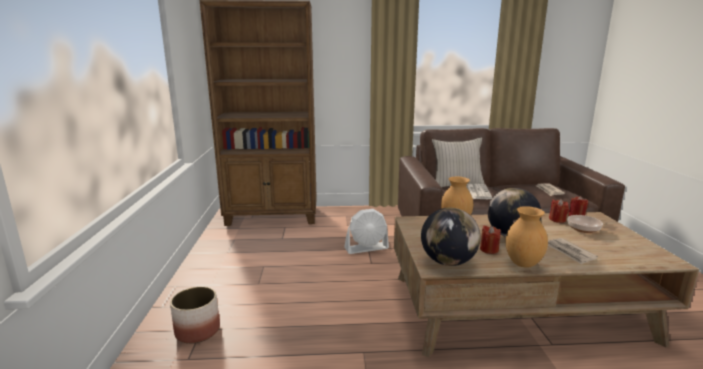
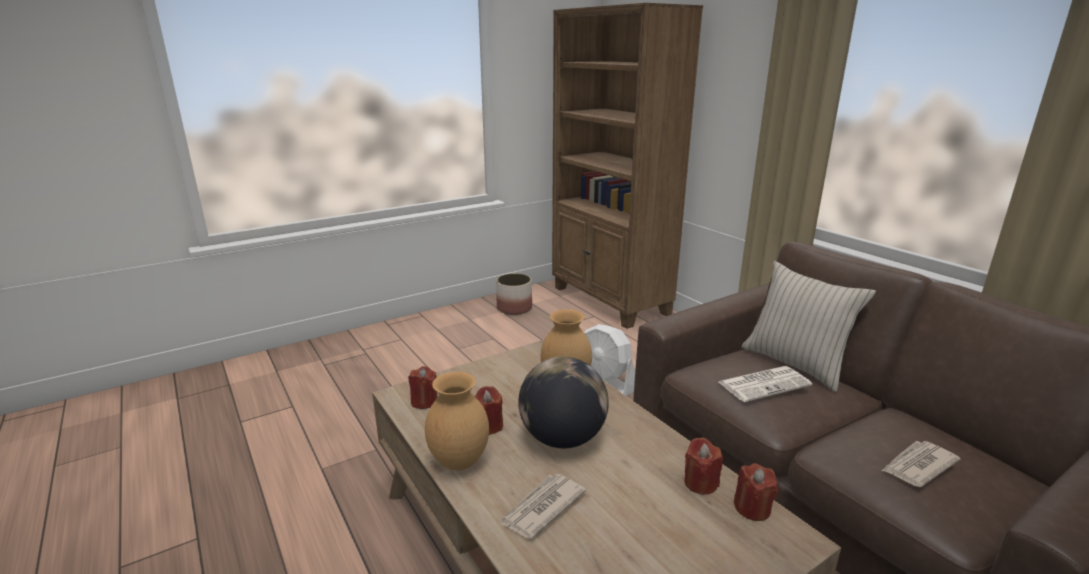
camera: 60 degrees right, 5 degrees up
planter [170,286,220,343] -> planter moved to [496,273,532,315]
globe [421,208,481,266] -> red candle [408,366,438,409]
bowl [568,215,603,233] -> none

